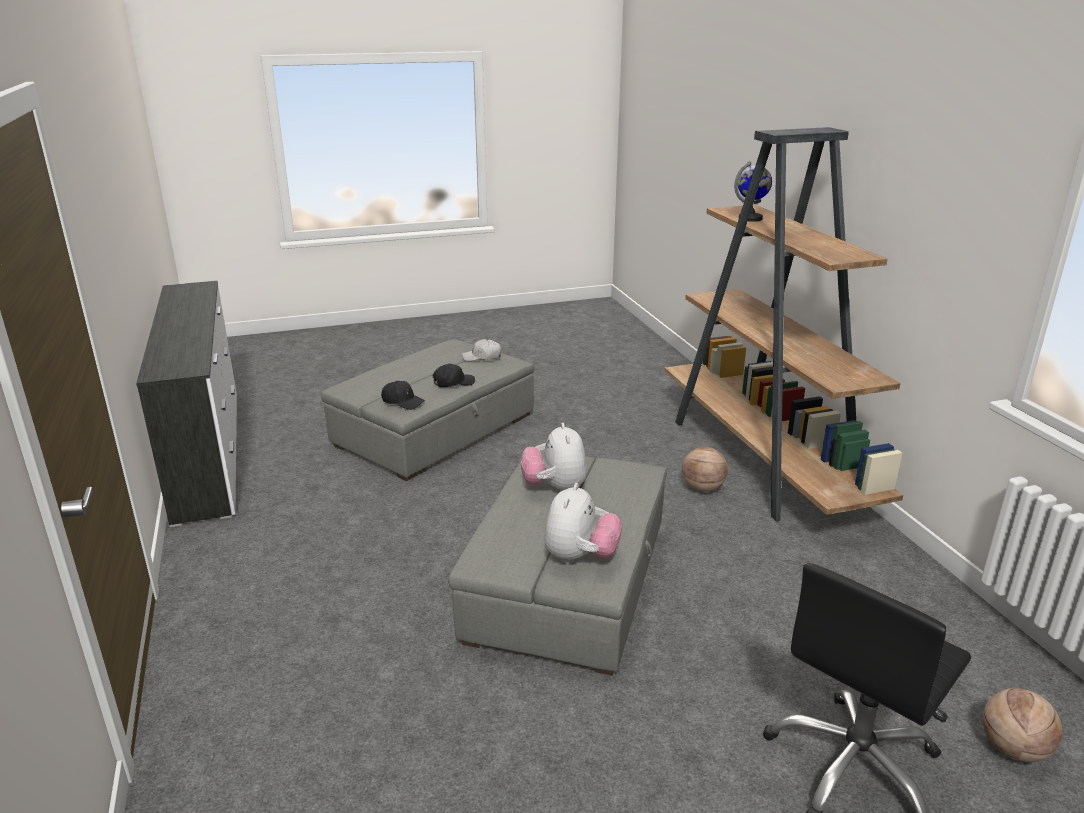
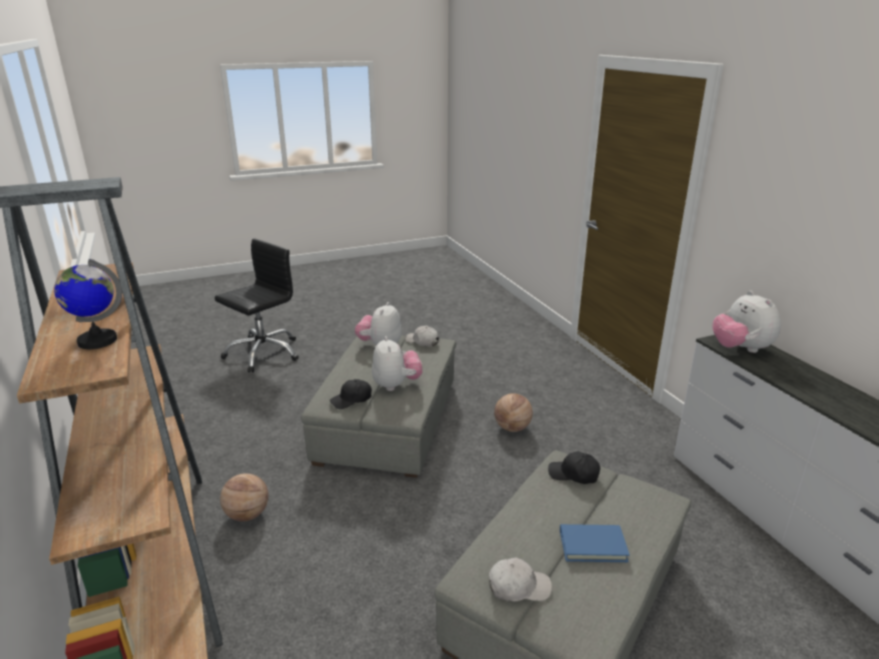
camera: 175 degrees right, 0 degrees up
black cap [433,363,475,387] -> black cap moved to [330,379,372,409]
basketball [983,688,1062,762] -> basketball moved to [494,393,533,432]
none -> white cap [405,326,439,347]
none -> blue book [560,524,630,562]
none -> plush toy [713,291,781,353]

